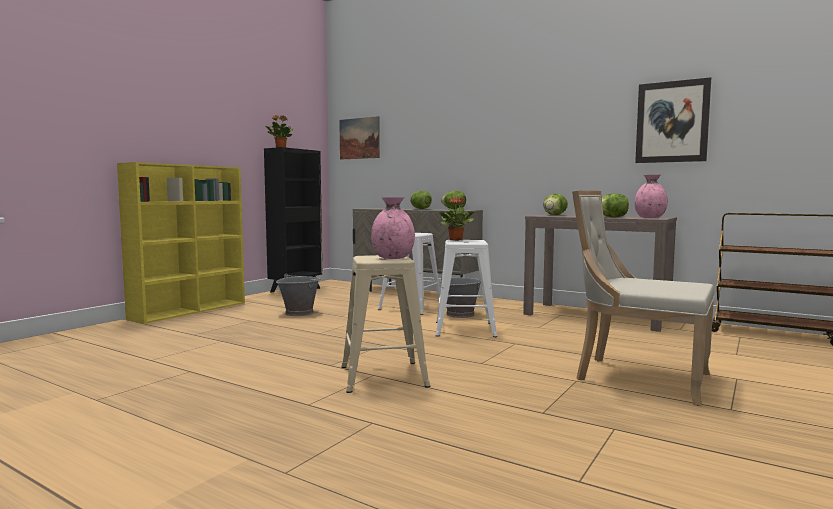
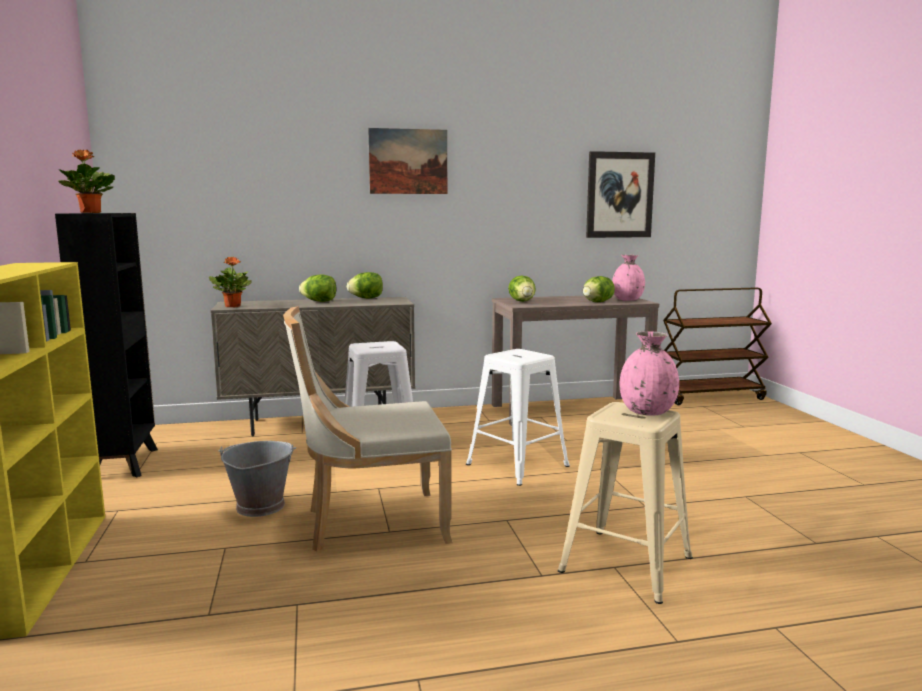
camera: 45 degrees left, 5 degrees up
picture [339,116,380,160] -> picture moved to [368,128,447,194]
potted plant [439,197,475,241] -> potted plant moved to [209,257,252,307]
grey bucket [440,275,481,318] -> none
beige chair [572,190,714,406] -> beige chair moved to [283,306,453,551]

